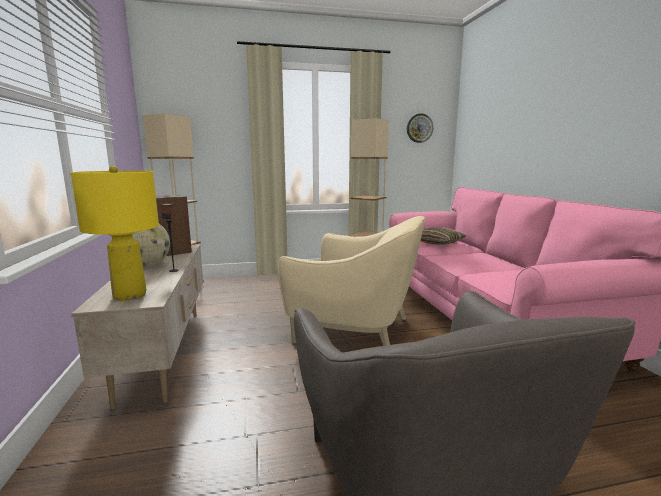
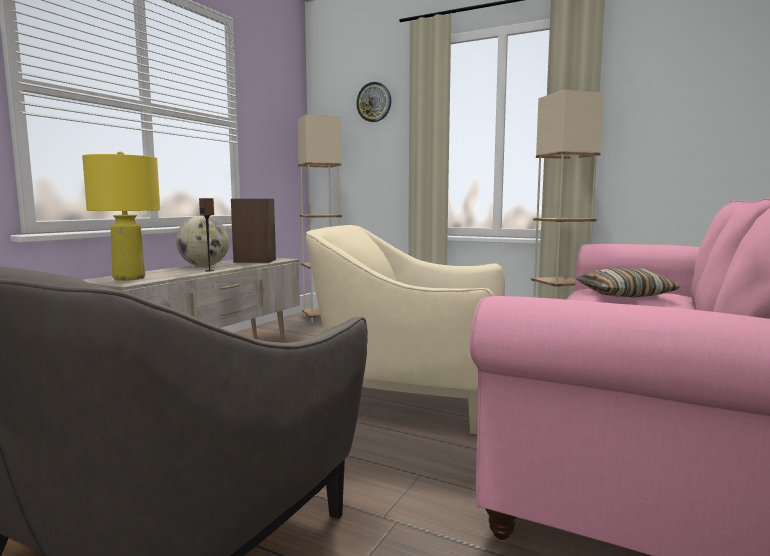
camera: 40 degrees right, 5 degrees down
beige armchair [278,216,425,346] -> beige armchair turned 135 degrees clockwise [306,225,505,434]
wall clock [407,114,433,143] -> wall clock moved to [356,82,391,122]

